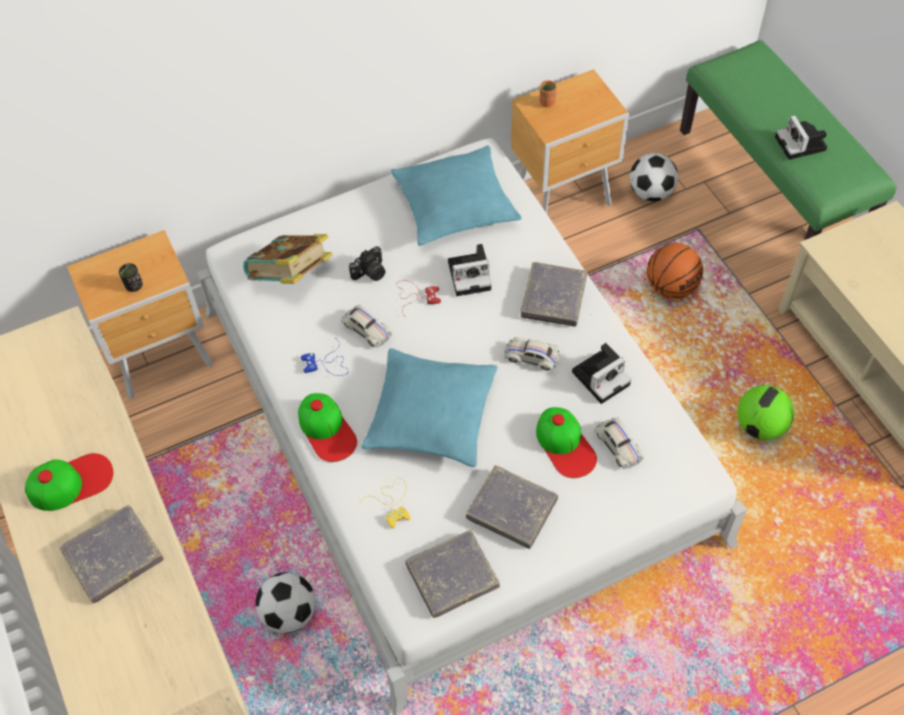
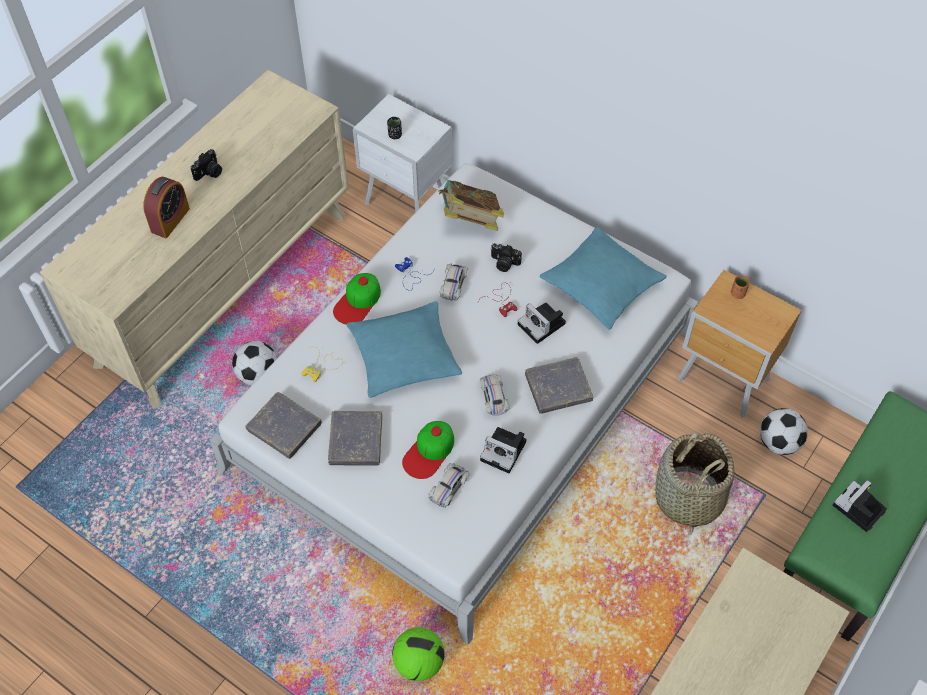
camera: 60 degrees right, 0 degrees up
cap [25,453,113,511] -> camera [191,149,222,181]
grey book [60,505,164,603] -> alarm clock [143,177,190,238]
brown nightstand [67,230,213,399] -> white nightstand [353,94,452,212]
basketball [647,243,703,299] -> basket [655,433,734,535]
football [737,385,794,440] -> football moved to [392,627,445,681]

